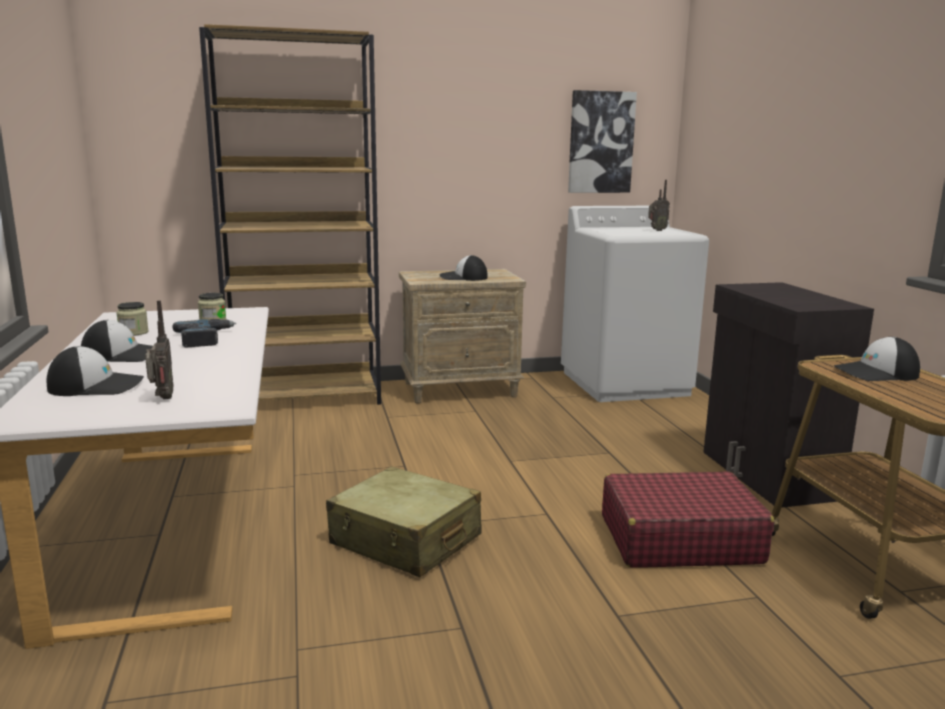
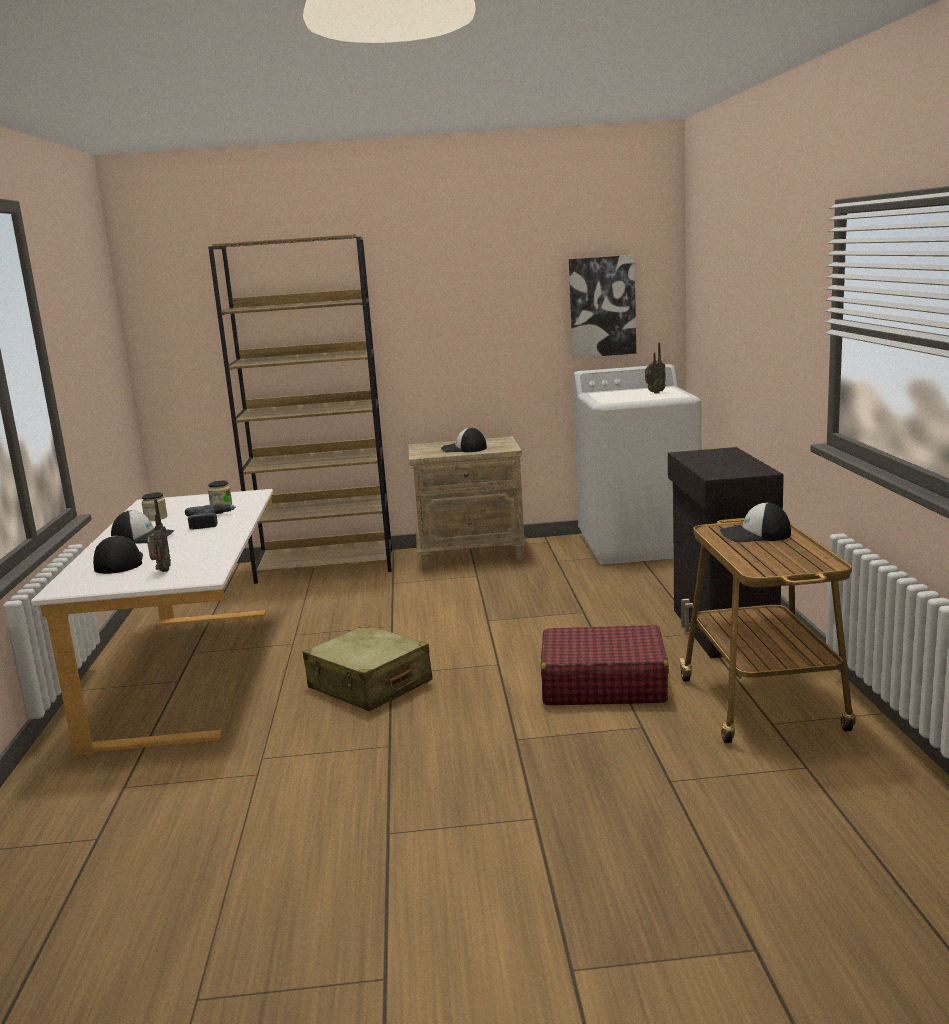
camera: 10 degrees right, 0 degrees up
cap [47,346,144,396] -> cap turned 105 degrees counterclockwise [93,536,143,574]

